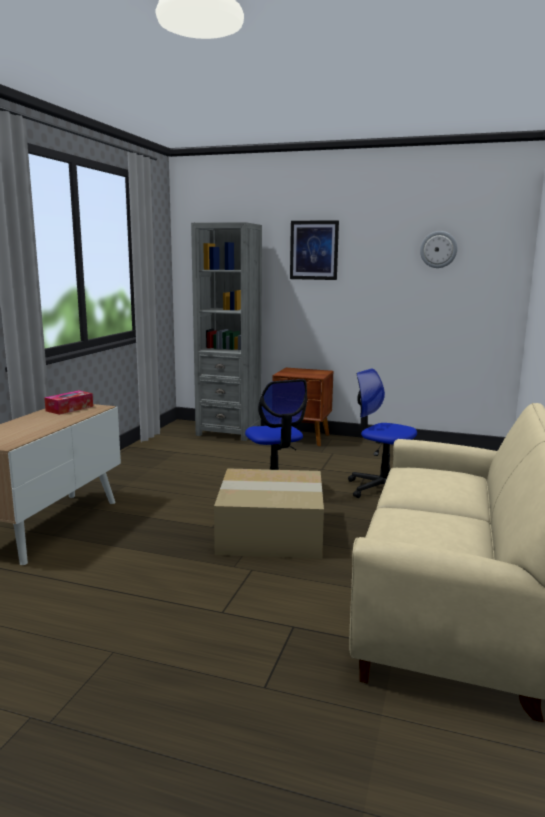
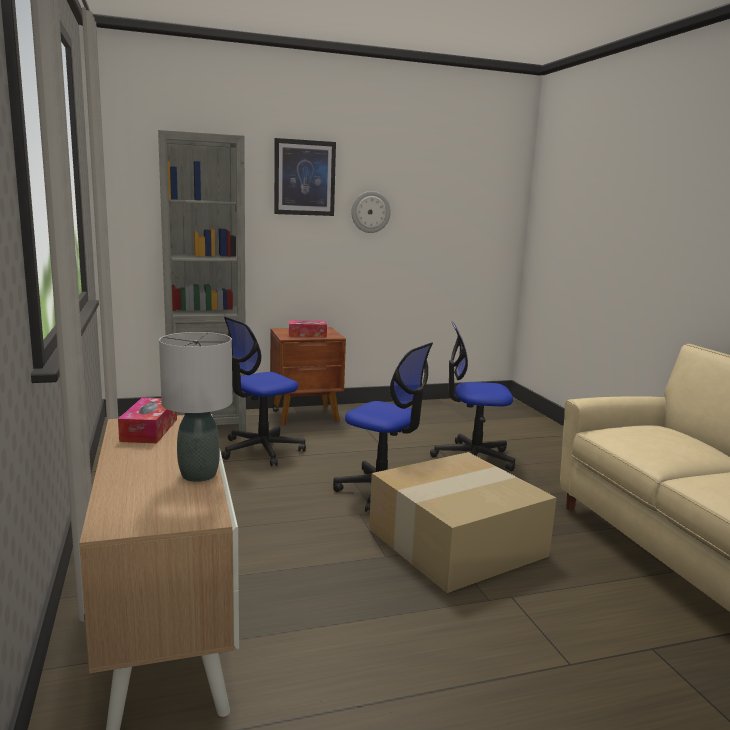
camera: 35 degrees left, 0 degrees up
wall clock [420,231,457,268] -> wall clock moved to [351,191,391,233]
none -> grey table lamp [159,332,232,482]
none -> office chair [221,317,306,466]
none -> tissue box [289,320,327,337]

